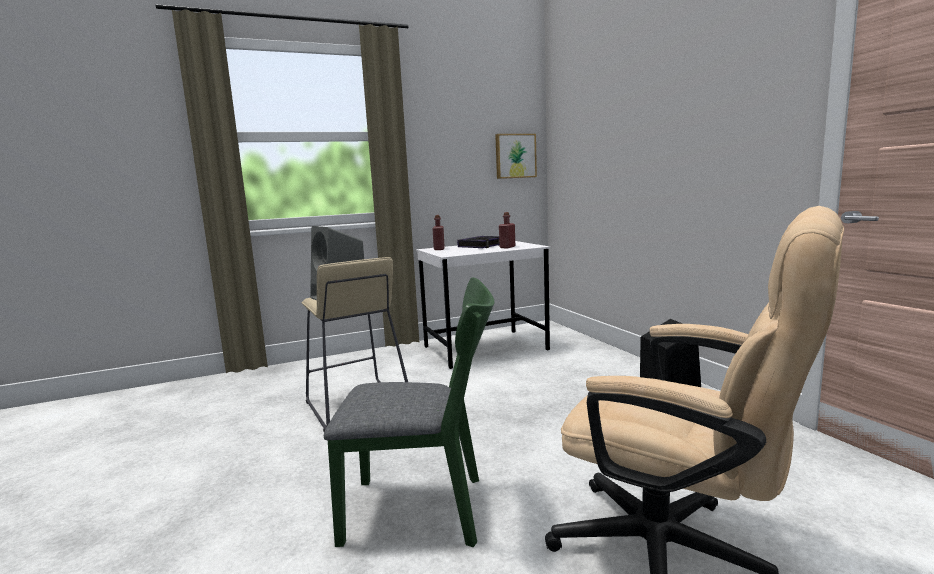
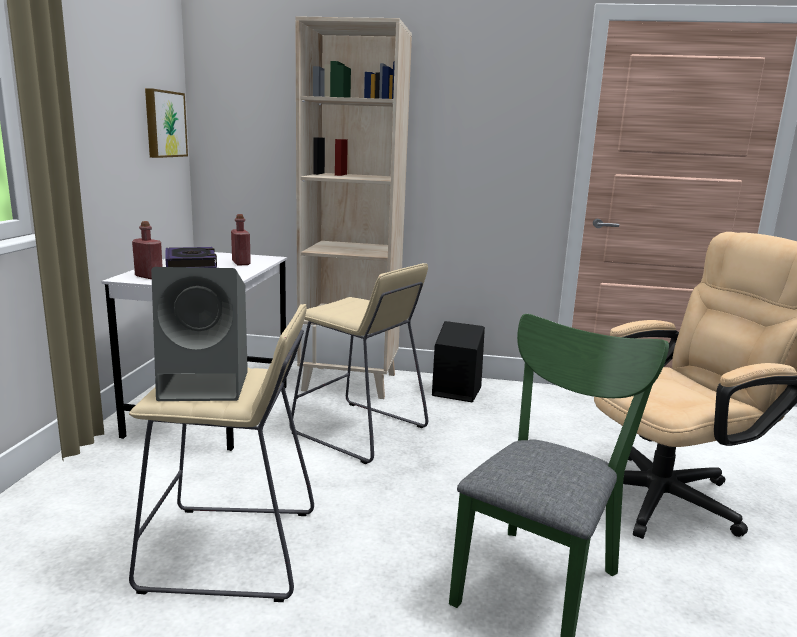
camera: 60 degrees left, 5 degrees up
none -> beige stool [289,263,428,464]
none -> beige bookcase [295,16,412,399]

